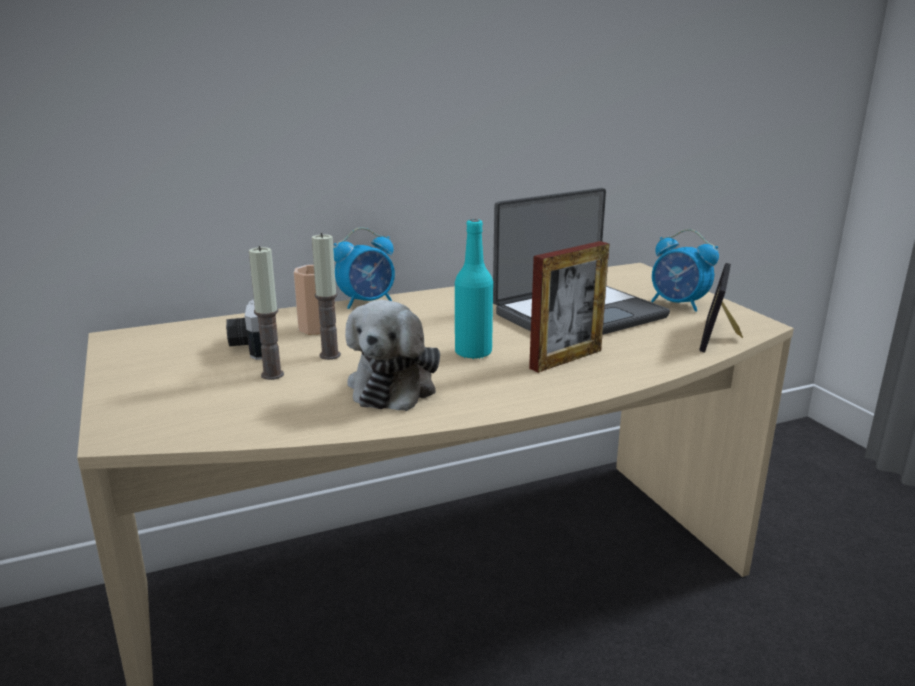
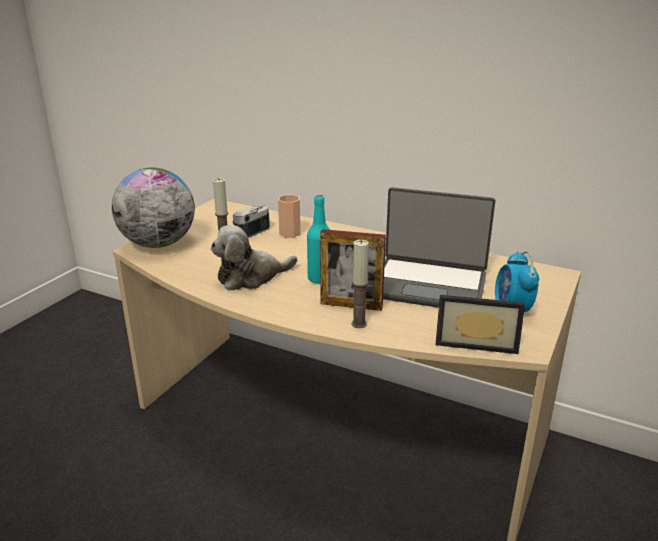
camera: 50 degrees right, 5 degrees up
candle [312,233,341,360] -> candle moved to [351,240,369,328]
alarm clock [333,228,395,309] -> none
picture frame [699,263,743,353] -> picture frame turned 150 degrees counterclockwise [435,295,525,354]
none -> globe [112,168,195,248]

